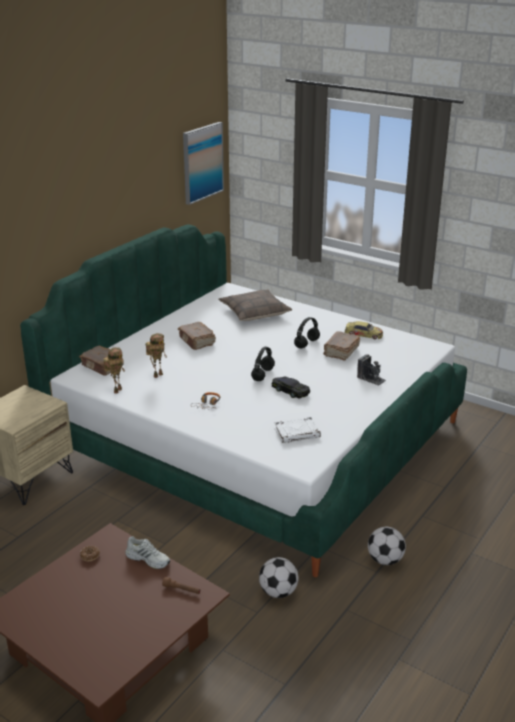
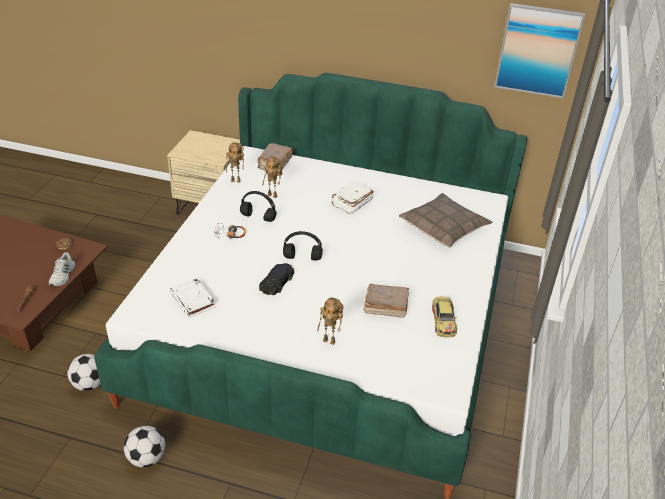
camera: 70 degrees right, 10 degrees up
brown book [178,322,216,350] -> white book [331,181,374,214]
black headphones [294,317,320,348] -> black headphones moved to [240,191,277,222]
camera [357,354,386,386] -> toy robot [317,297,343,345]

